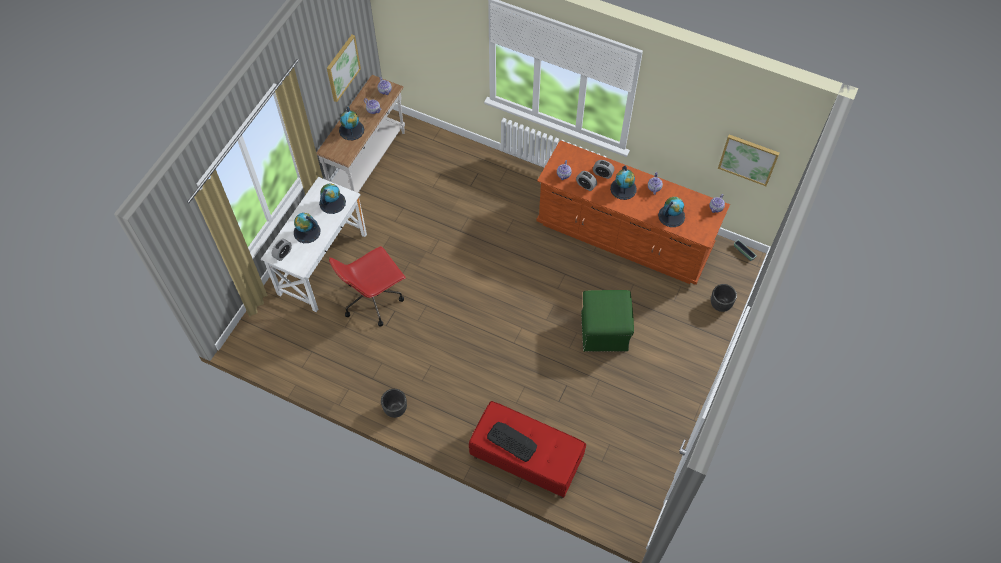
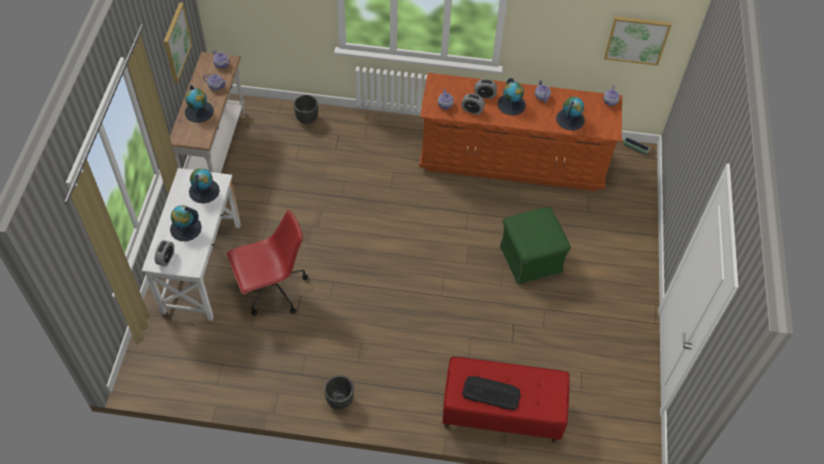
camera: 20 degrees left, 5 degrees down
red office chair [329,246,406,326] -> red office chair turned 150 degrees counterclockwise [227,210,308,316]
black planter [711,284,737,312] -> black planter moved to [294,95,318,124]

